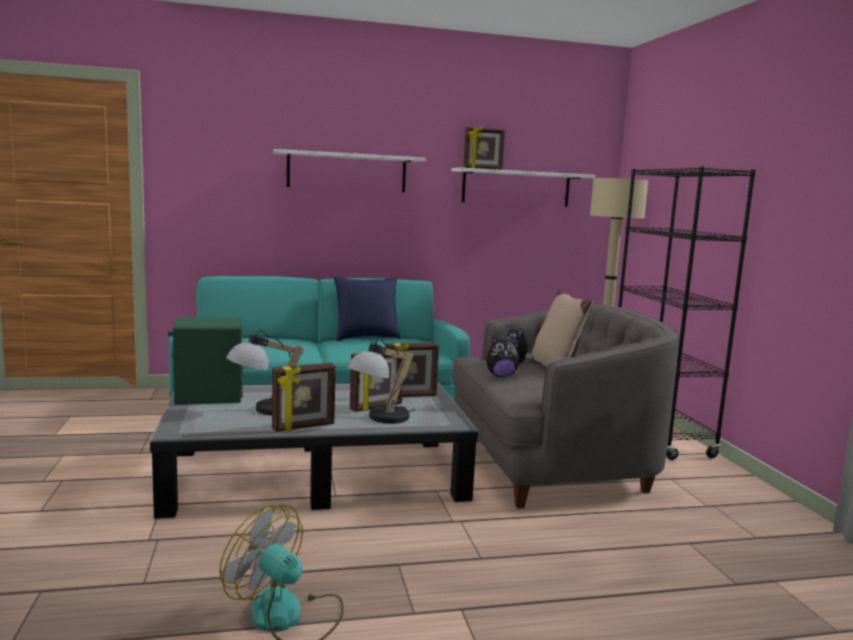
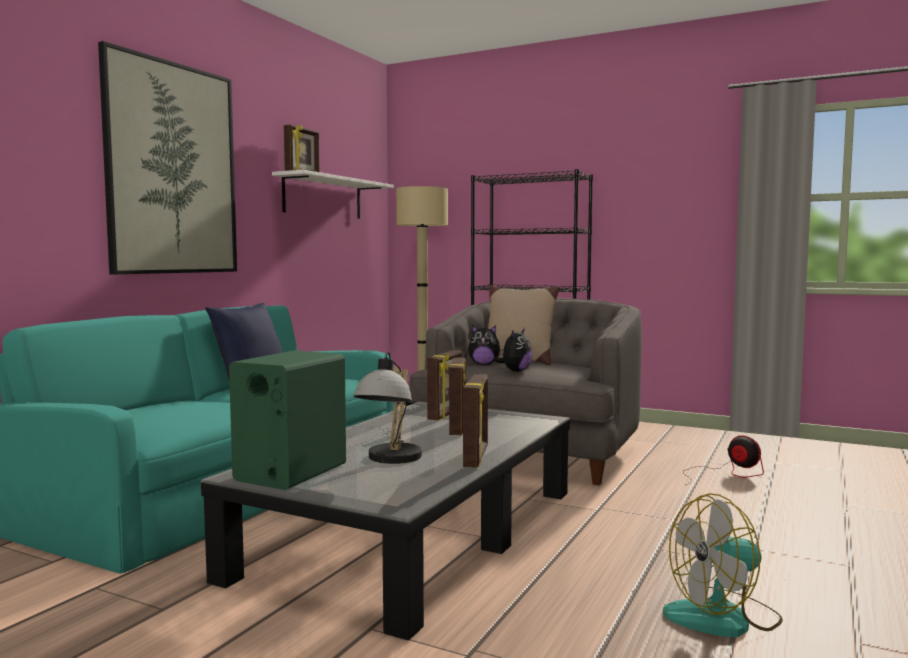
camera: 50 degrees left, 5 degrees down
white shelf [274,149,425,192] -> picture [98,41,237,275]
table lamp [347,338,416,424] -> none
none -> fan [684,435,764,485]

